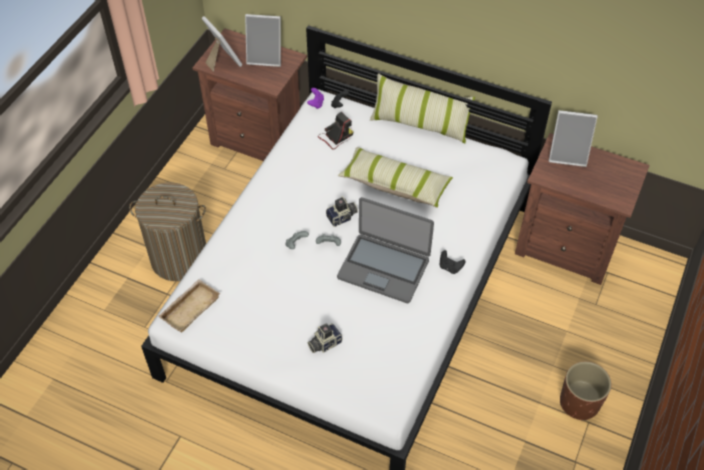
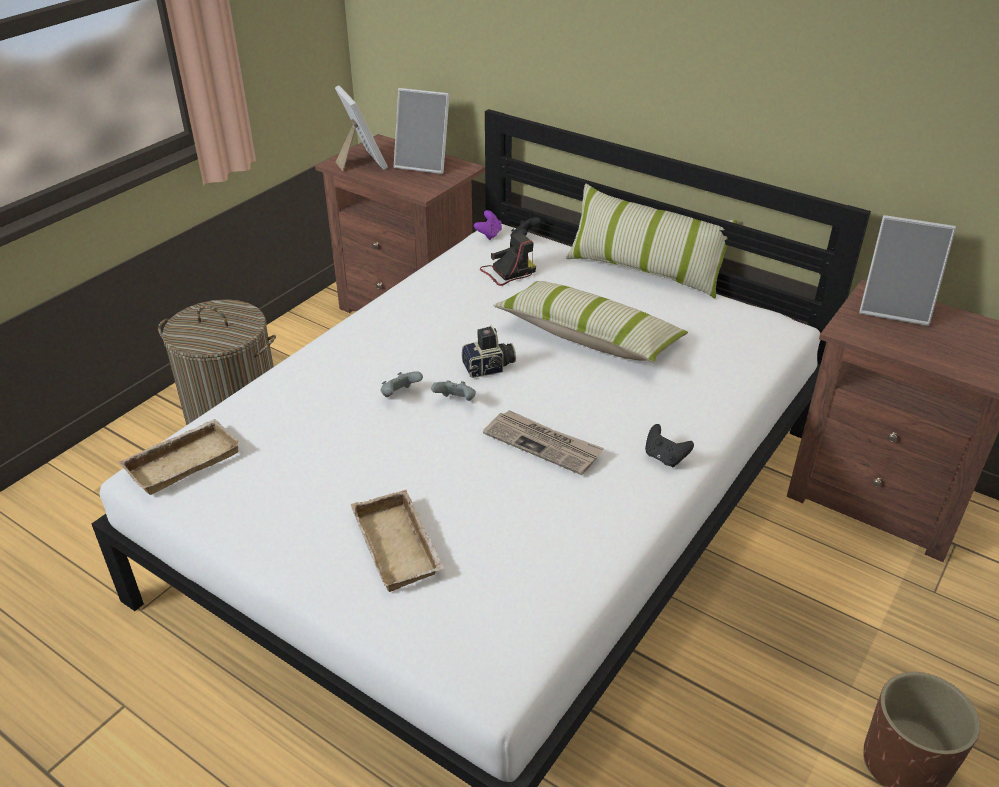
camera: 10 degrees right, 15 degrees down
camera [308,323,342,353] -> beige tray [351,490,445,592]
laptop [337,197,434,303] -> newspaper [483,410,604,475]

